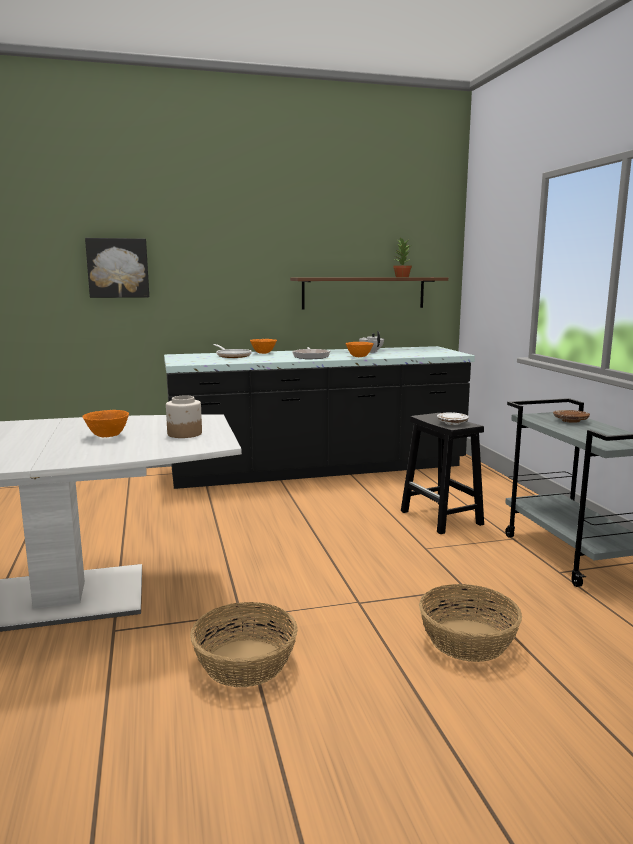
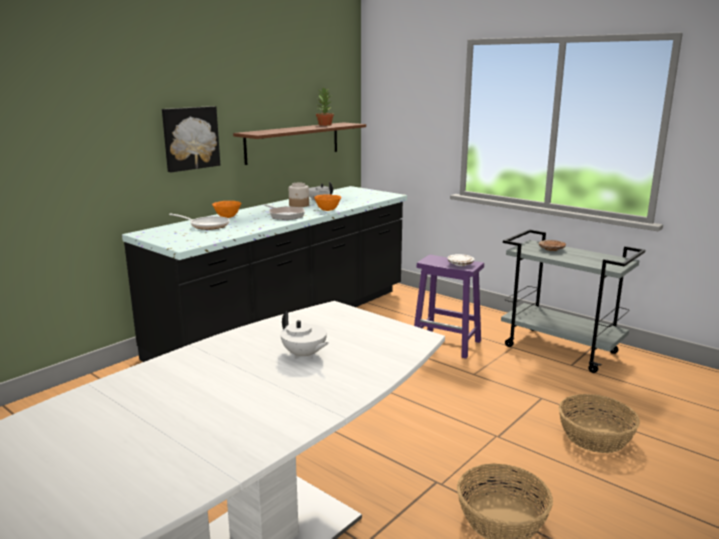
camera: 35 degrees left, 5 degrees up
orange bowl [82,410,129,437] -> white teapot [280,311,329,359]
picture [85,238,149,298] -> picture moved to [162,106,220,172]
jar [166,396,202,438] -> jar moved to [289,182,309,207]
black stool [401,413,484,534] -> purple stool [414,255,484,359]

